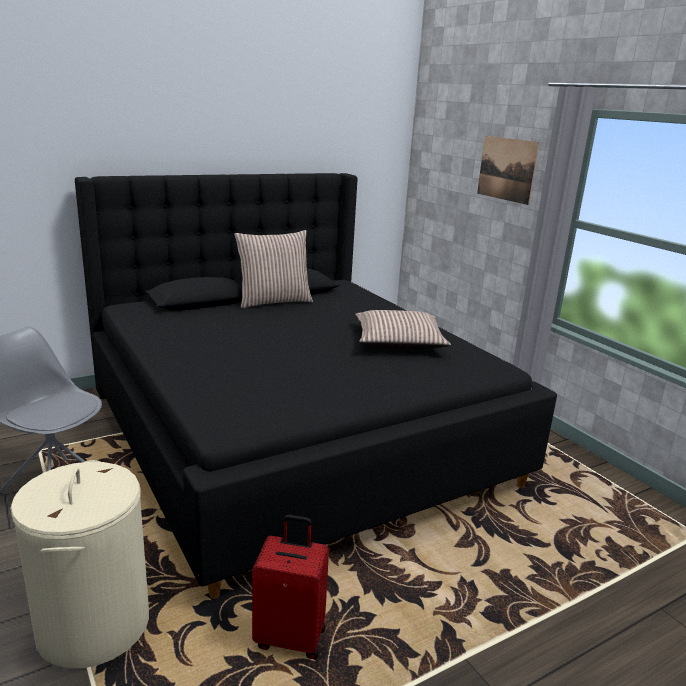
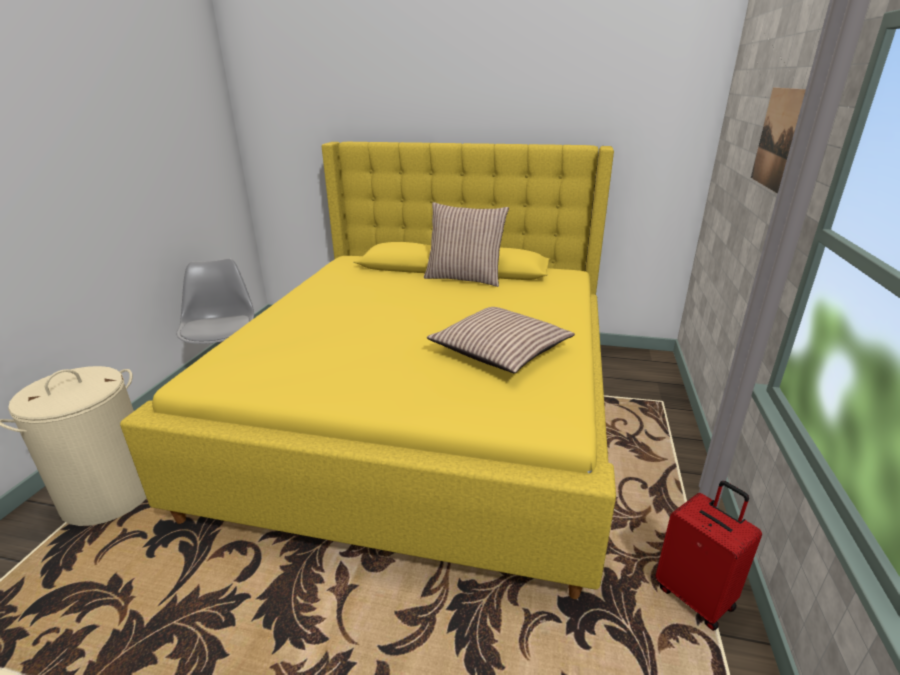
camera: 45 degrees right, 5 degrees up
black bed [75,173,557,599] -> yellow bed [120,142,616,599]
red suitcase [252,515,329,659] -> red suitcase moved to [655,481,762,631]

